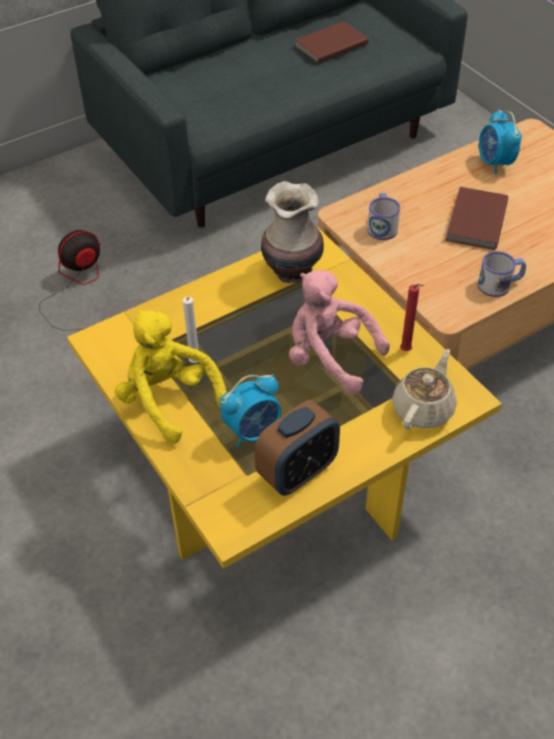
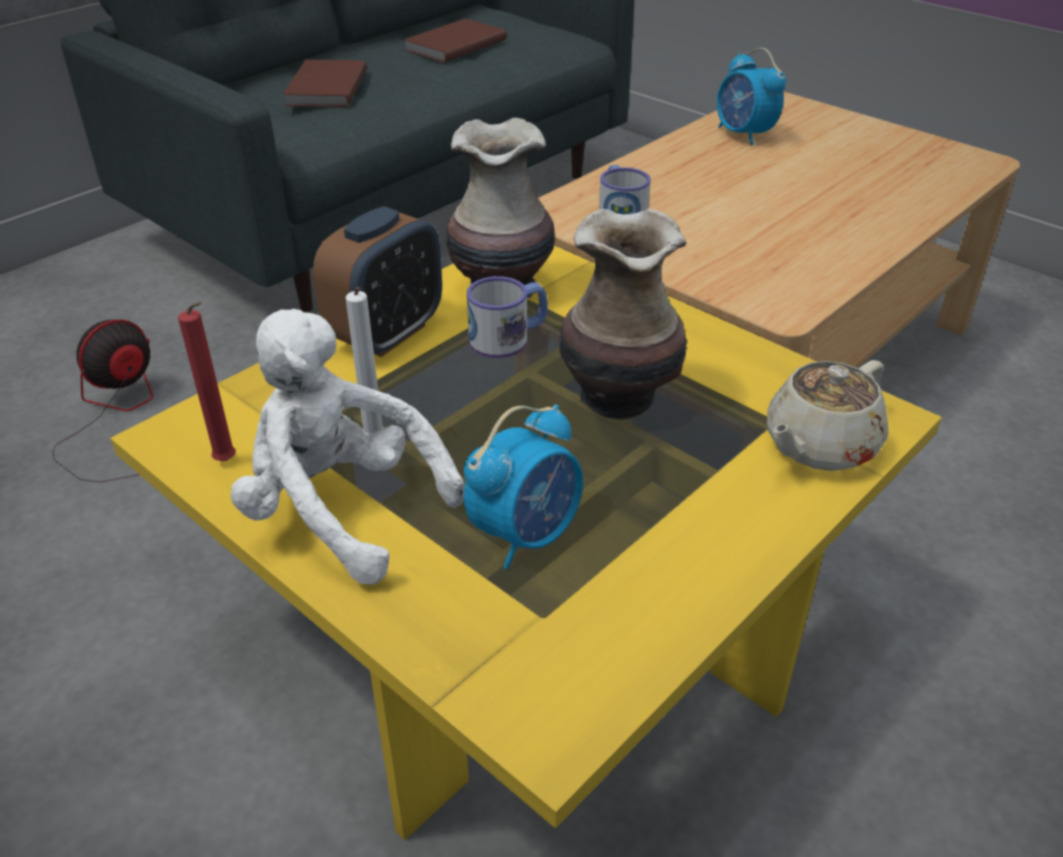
camera: 15 degrees left, 10 degrees down
yellow plush toy [115,310,227,444] -> white plush toy [230,309,465,585]
alarm clock [254,400,340,496] -> alarm clock moved to [313,206,442,357]
pink plush toy [289,270,390,394] -> vase [560,209,687,420]
beige teapot [392,349,457,429] -> beige teapot turned 150 degrees counterclockwise [767,360,888,471]
red candle [400,284,424,351] -> red candle moved to [178,302,236,461]
brown book [445,187,508,250] -> brown book moved to [283,59,367,107]
mug [478,251,526,297] -> mug moved to [467,276,548,358]

